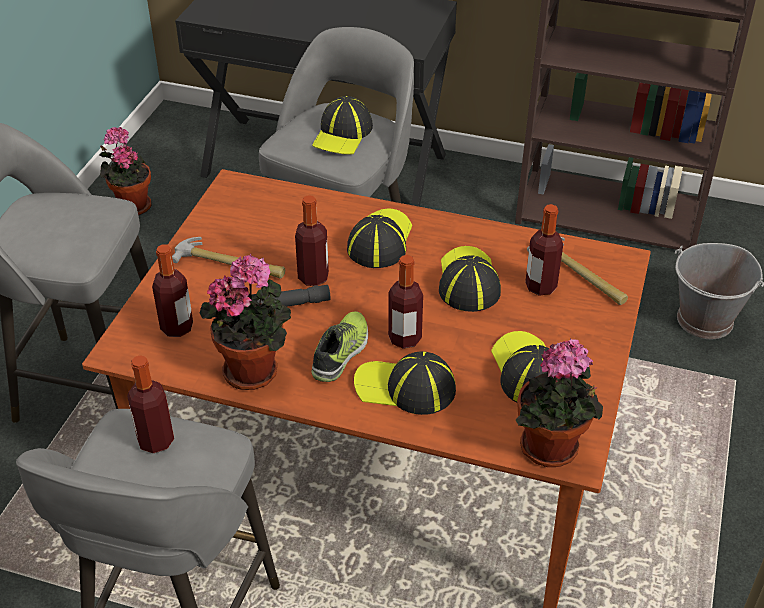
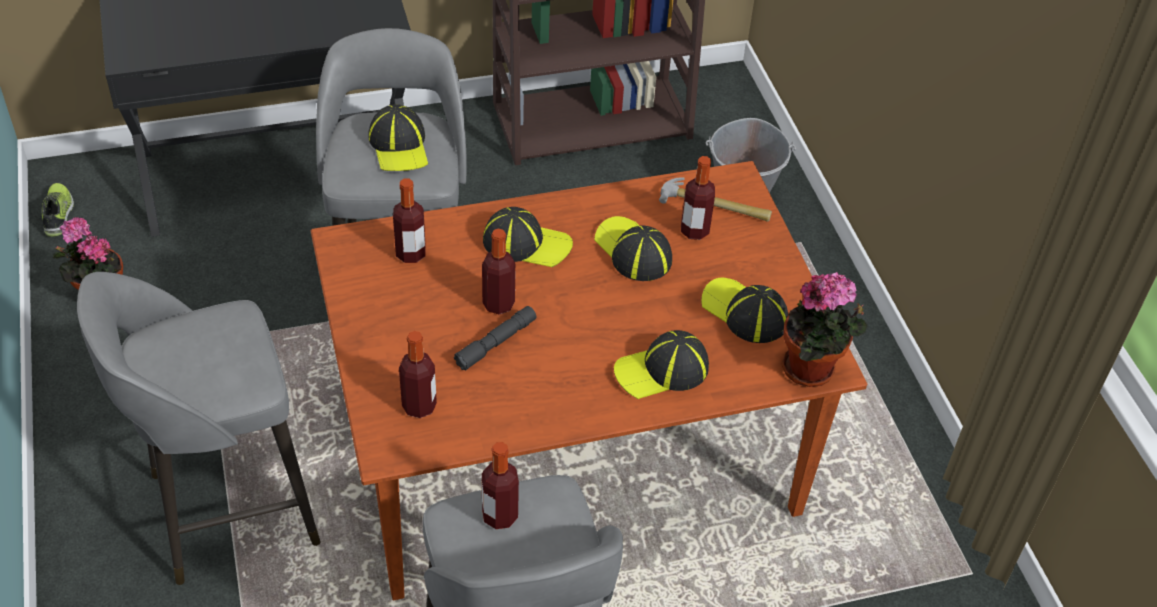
camera: 35 degrees left, 5 degrees up
hammer [172,237,285,278] -> none
potted plant [200,254,291,390] -> none
shoe [311,311,368,382] -> shoe moved to [42,183,74,237]
cap [347,208,412,268] -> cap turned 120 degrees clockwise [483,207,573,267]
bottle [388,255,423,349] -> bottle moved to [393,178,426,263]

